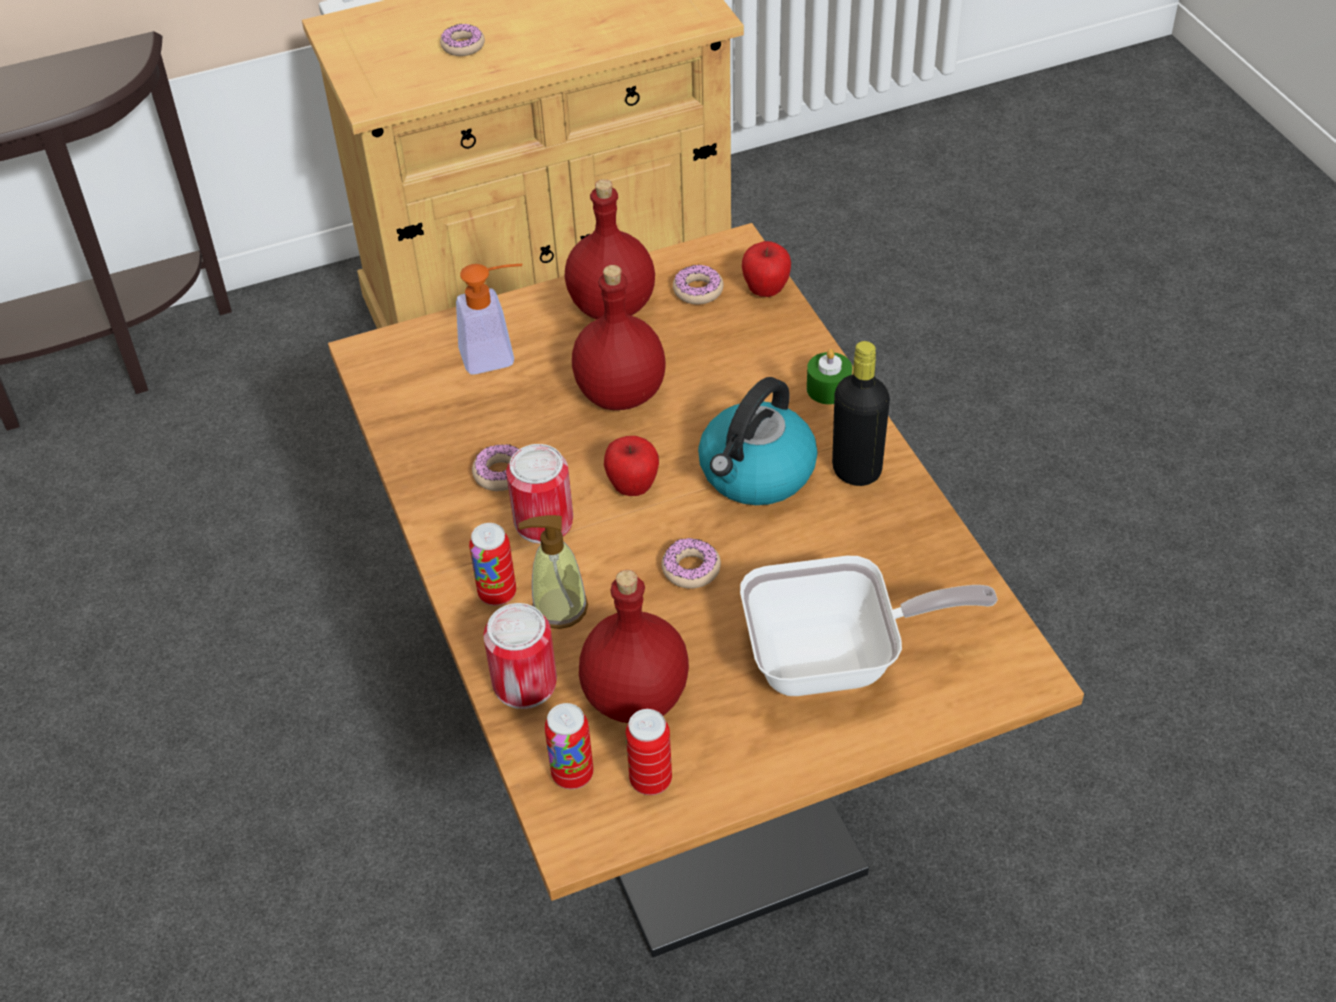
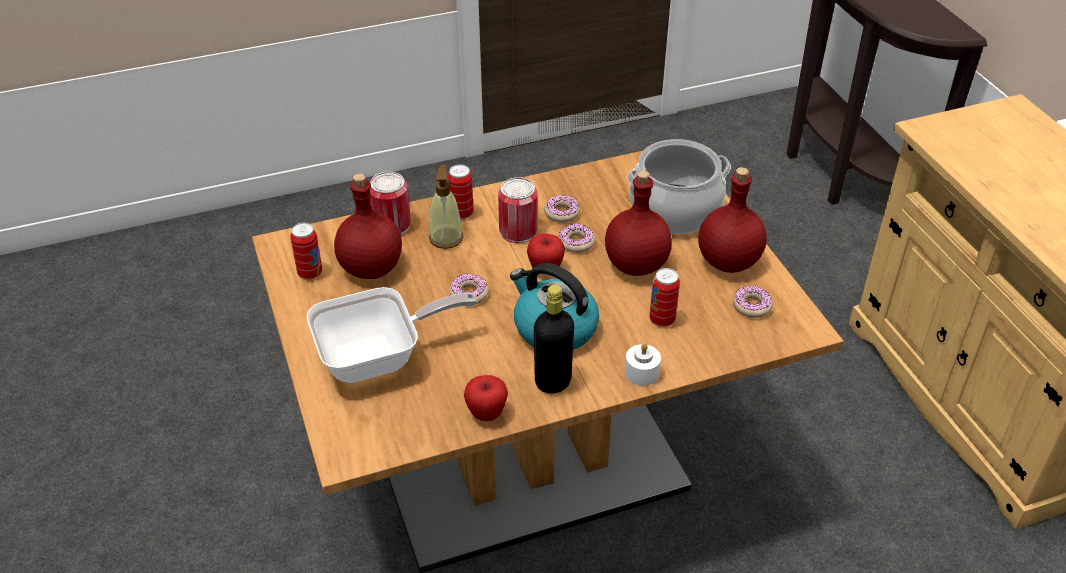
camera: 90 degrees right, 5 degrees down
donut [440,24,485,56] -> donut moved to [558,223,595,253]
soap dispenser [456,264,522,375] -> cooking pot [627,139,731,234]
can [545,703,593,789] -> can moved to [650,268,680,327]
frying pan [740,556,998,696] -> frying pan turned 105 degrees counterclockwise [307,287,478,383]
apple [742,241,791,297] -> apple moved to [464,375,508,421]
green candle [807,349,852,405] -> white candle [625,343,661,386]

